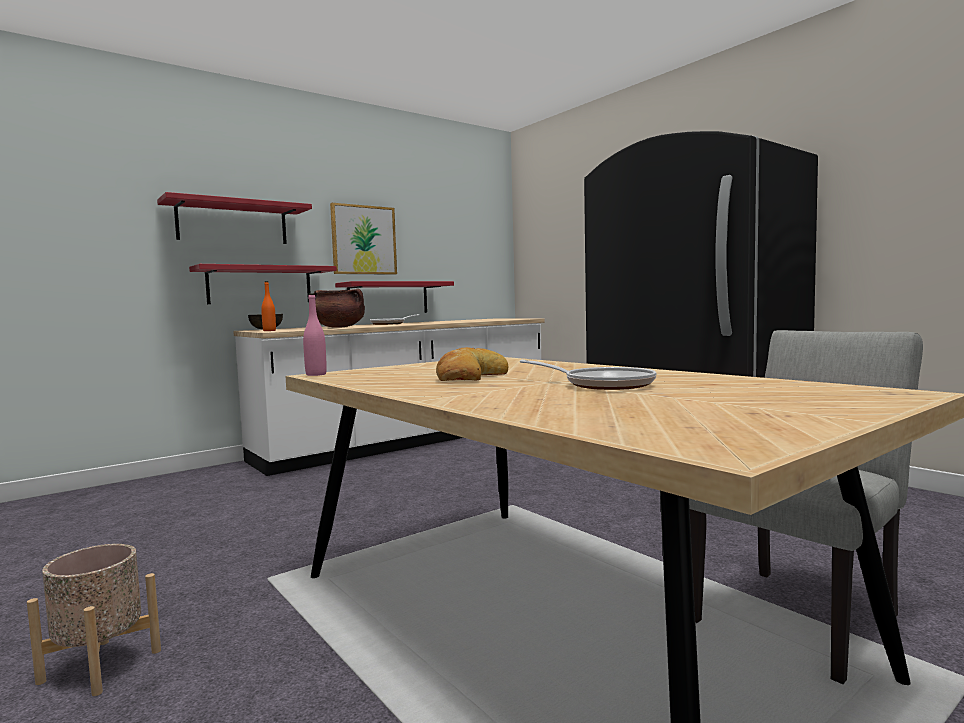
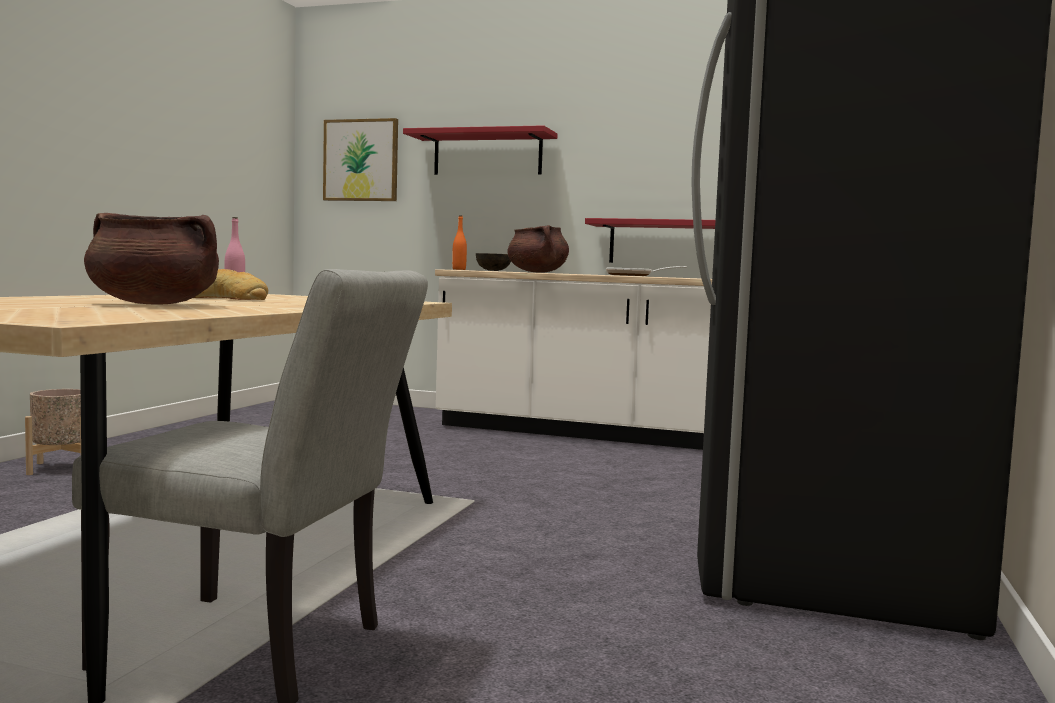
camera: 55 degrees right, 0 degrees up
red shelf [189,264,337,304] -> none
picture [330,203,397,275] -> picture moved to [323,118,398,201]
frying pan [520,360,657,390] -> brown cooking pot [84,213,219,305]

